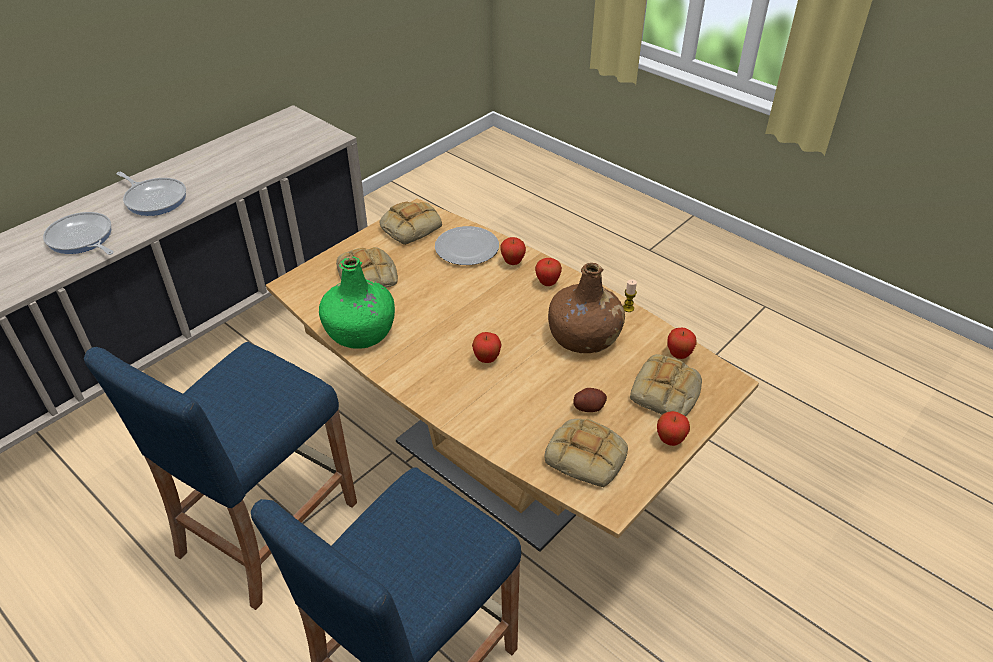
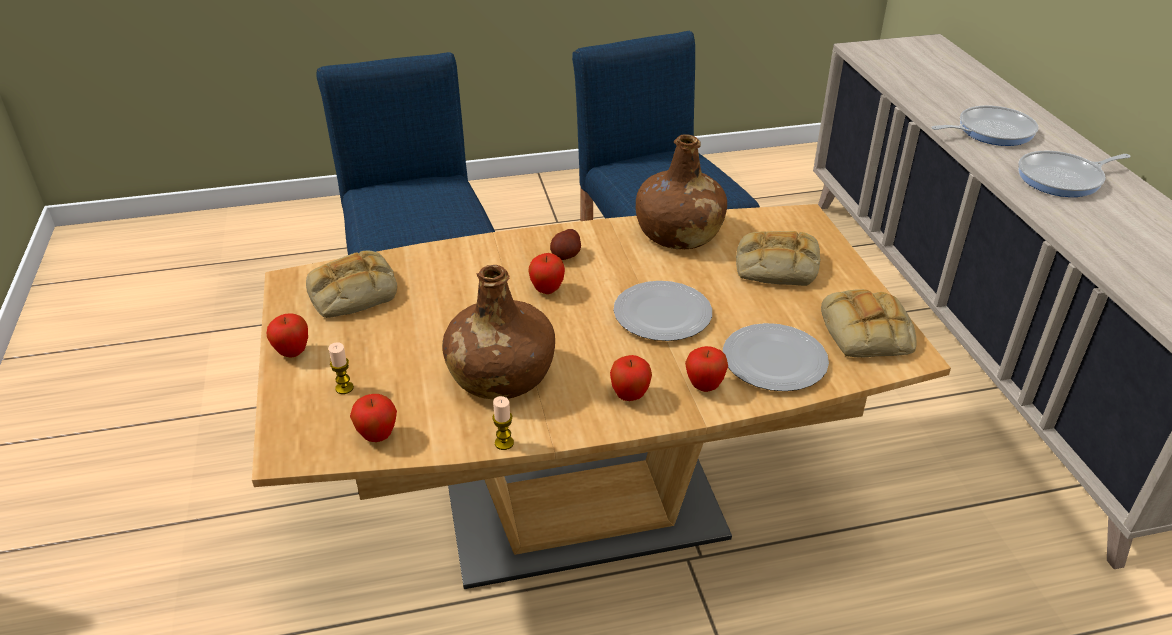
camera: 125 degrees right, 5 degrees down
green bottle [319,256,395,349] -> brown bottle [636,134,727,249]
potato [573,388,607,412] -> potato moved to [550,229,581,260]
bread [630,354,702,416] -> candle [329,342,354,394]
none -> plate [614,281,712,341]

